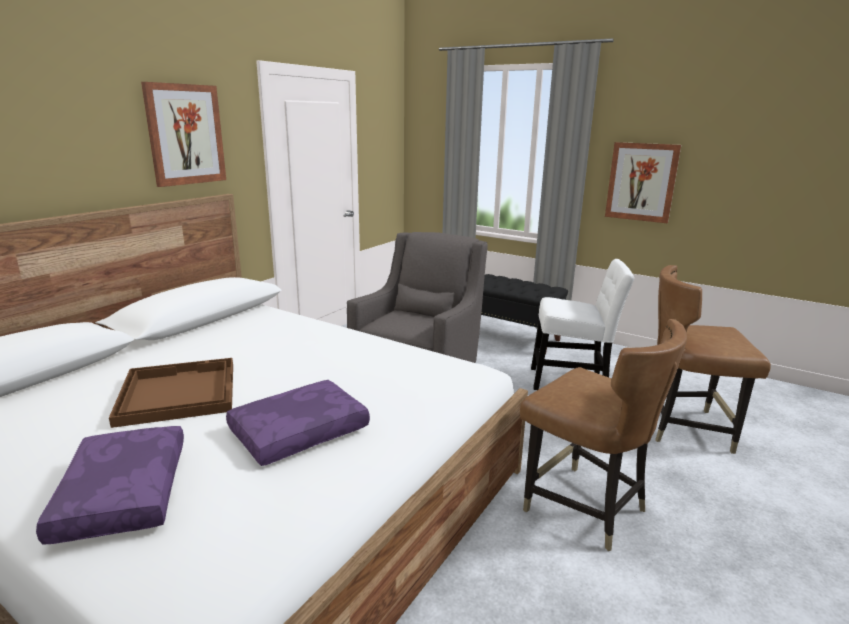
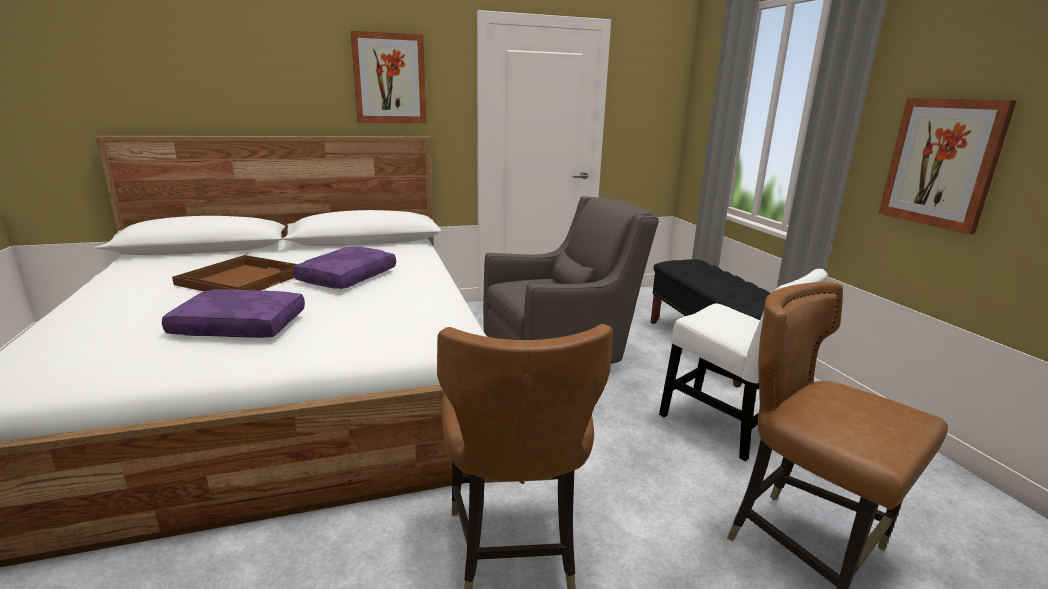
camera: 40 degrees right, 0 degrees up
purple pillow [36,426,184,545] -> purple pillow moved to [293,247,396,289]

